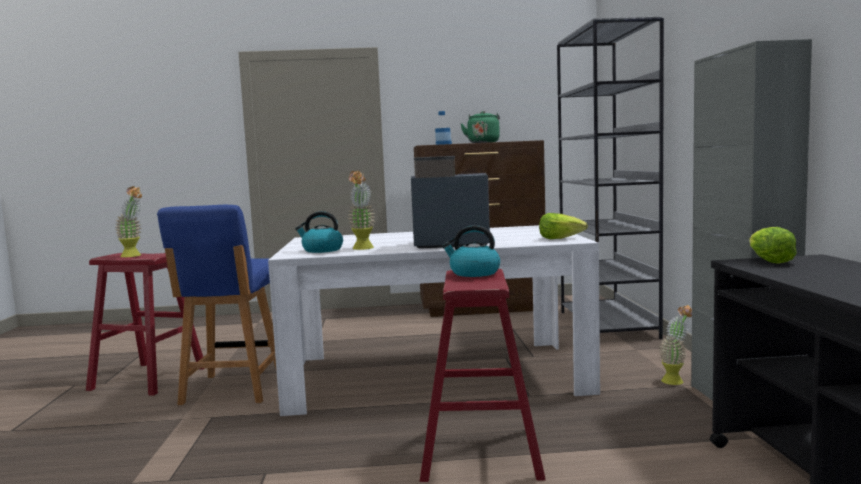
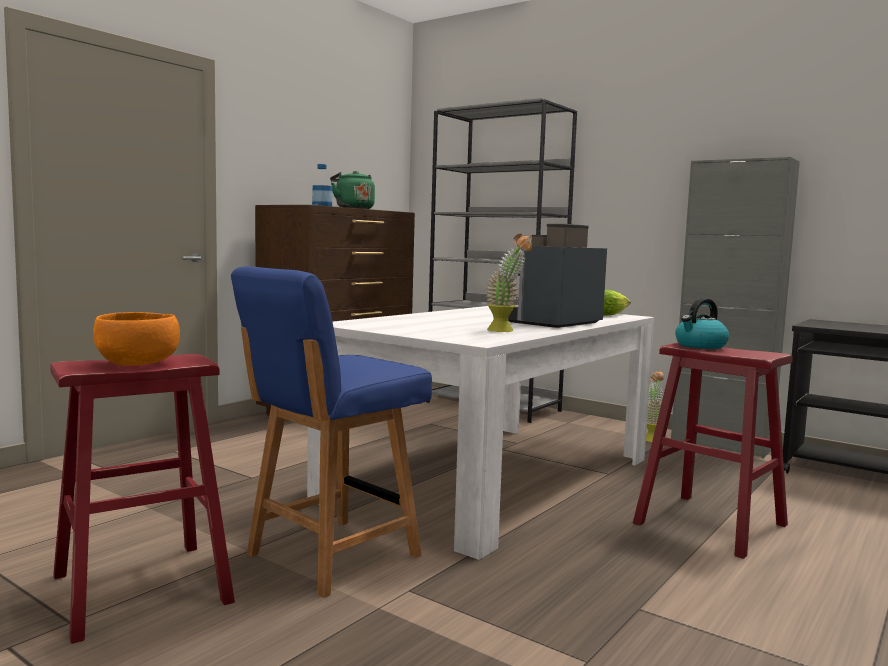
camera: 50 degrees left, 0 degrees up
potted plant [115,186,142,257] -> orange bowl [93,312,180,366]
blue chair [157,205,276,405] -> blue chair turned 90 degrees clockwise [231,266,432,598]
kettle [295,211,343,253] -> none
lettuce [749,227,797,264] -> none

